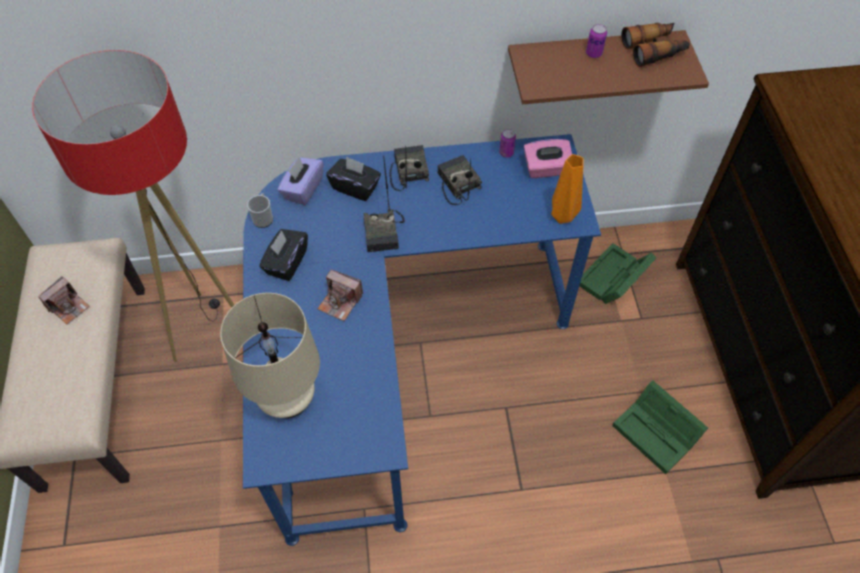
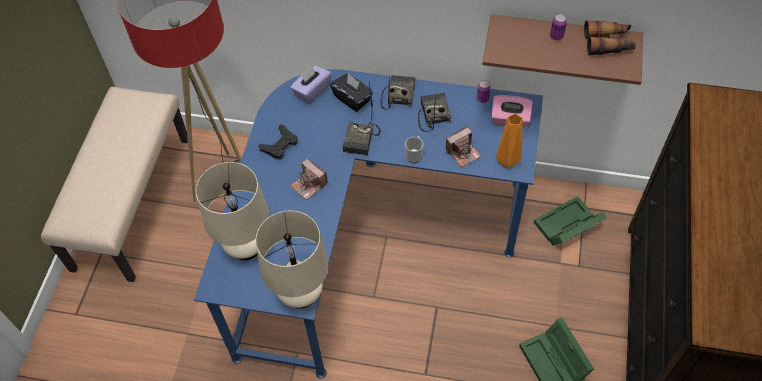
camera: 20 degrees right, 0 degrees up
camera [38,276,90,324] -> camera moved to [446,126,481,167]
mug [247,193,273,228] -> mug moved to [405,136,423,163]
black tissue box [259,229,308,281] -> black game controller [258,124,298,159]
none -> beige table lamp [255,211,328,309]

